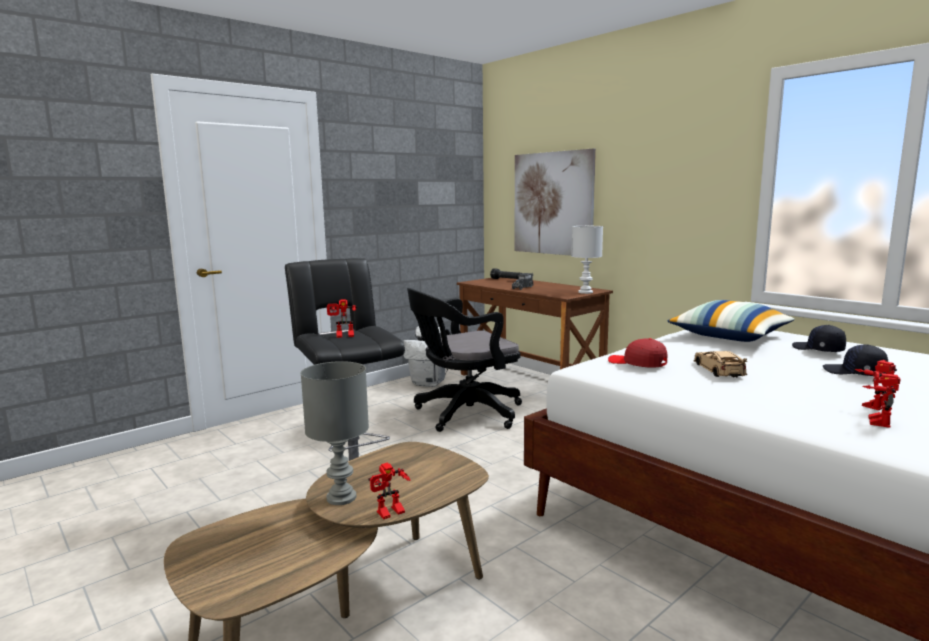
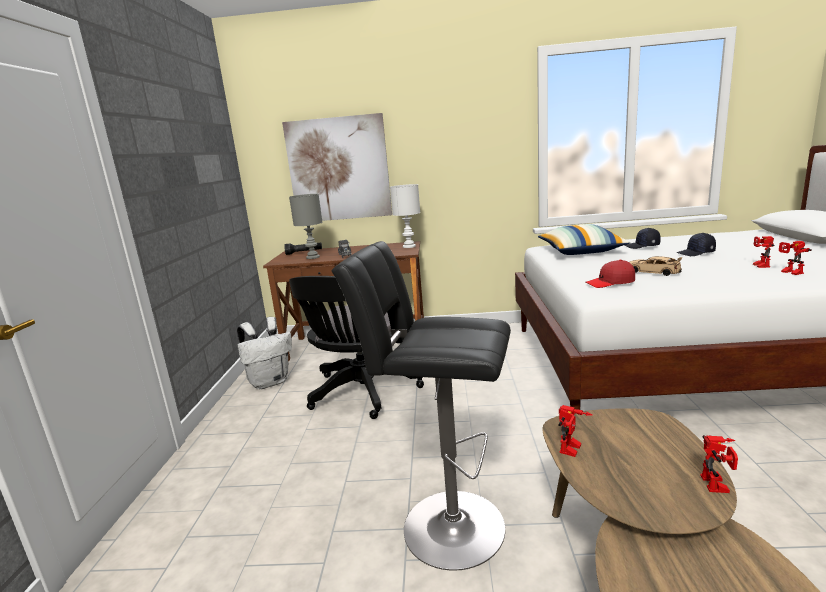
camera: 45 degrees left, 5 degrees up
grey table lamp [301,361,369,505] -> grey table lamp moved to [289,194,323,259]
toy robot [327,299,357,338] -> toy robot moved to [558,405,592,457]

